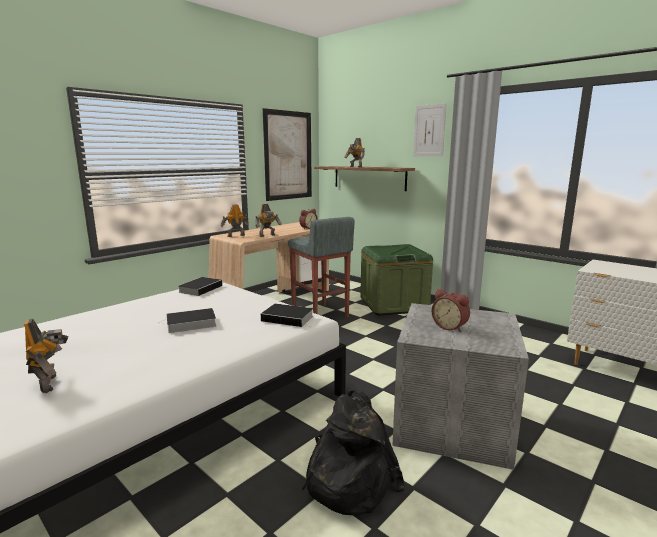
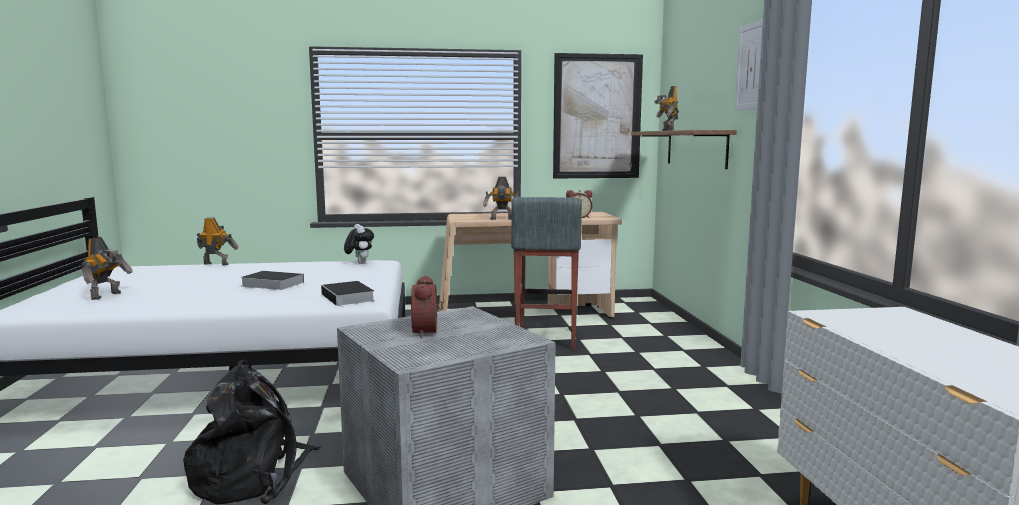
camera: 40 degrees right, 5 degrees down
book [178,277,222,296] -> plush toy [344,224,374,264]
toy robot [221,204,249,237] -> toy robot moved to [197,217,238,265]
green storage box [360,244,433,315] -> none

